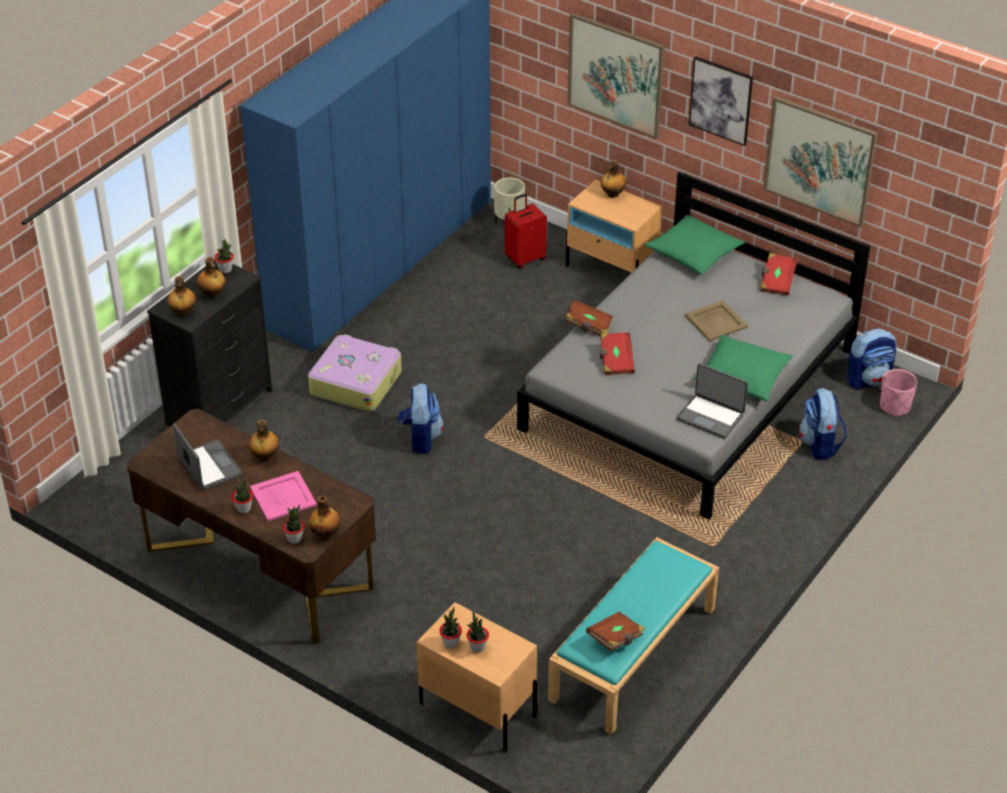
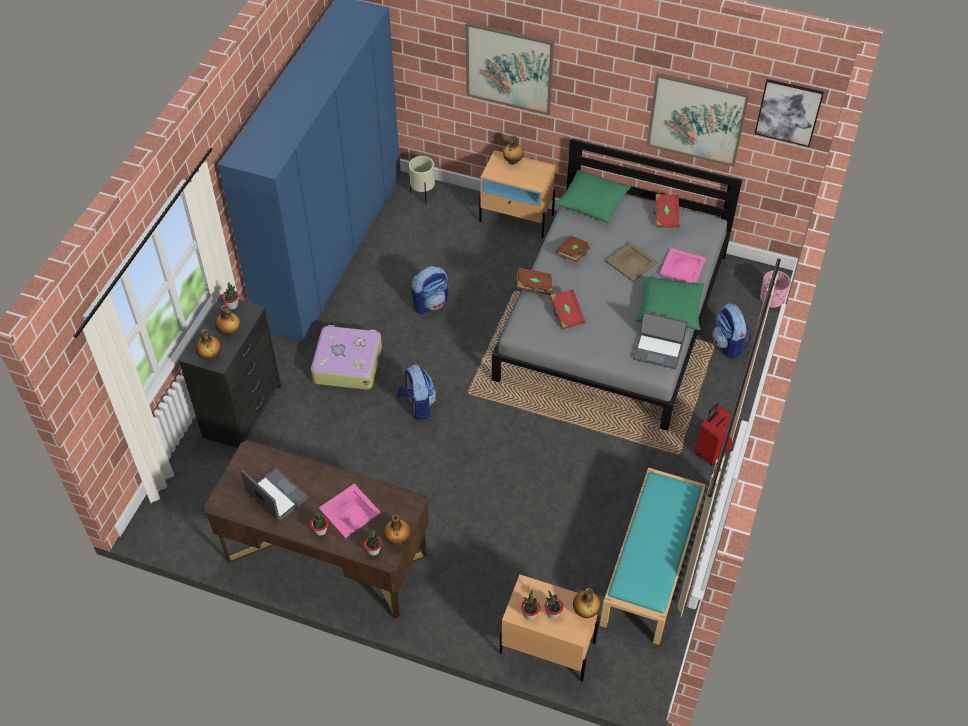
camera: 15 degrees left, 10 degrees up
bottle [249,420,279,462] -> bottle moved to [573,588,600,618]
red suitcase [505,194,547,269] -> red suitcase moved to [694,403,739,465]
brown book [586,612,645,651] -> brown book moved to [556,236,592,262]
picture [689,56,753,146] -> picture moved to [755,79,824,147]
backpack [847,328,896,389] -> backpack moved to [411,266,448,314]
none -> pink tray [660,248,706,283]

